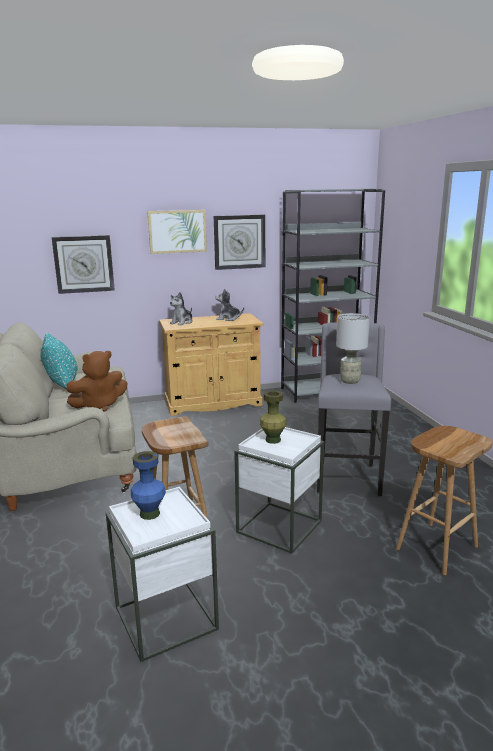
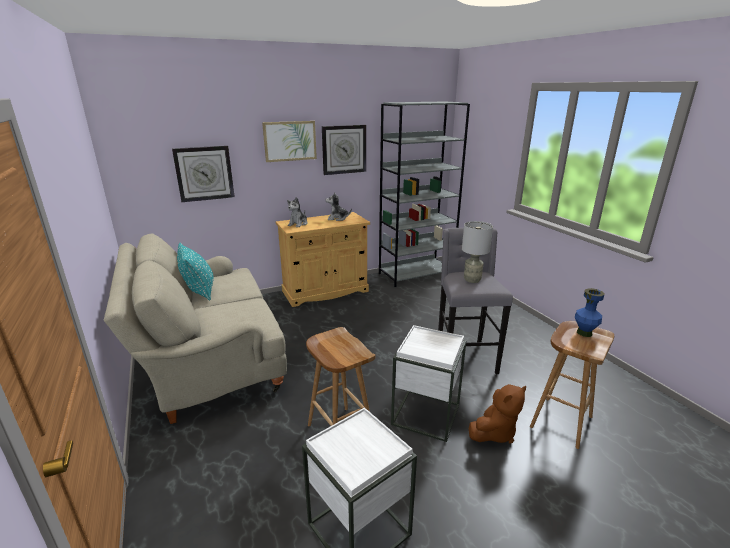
camera: 10 degrees left, 5 degrees up
brown plush toy [66,351,127,411] -> brown plush toy moved to [469,384,526,444]
blue vase [131,451,166,520] -> blue vase moved to [575,288,604,337]
green vase [260,390,287,444] -> none

